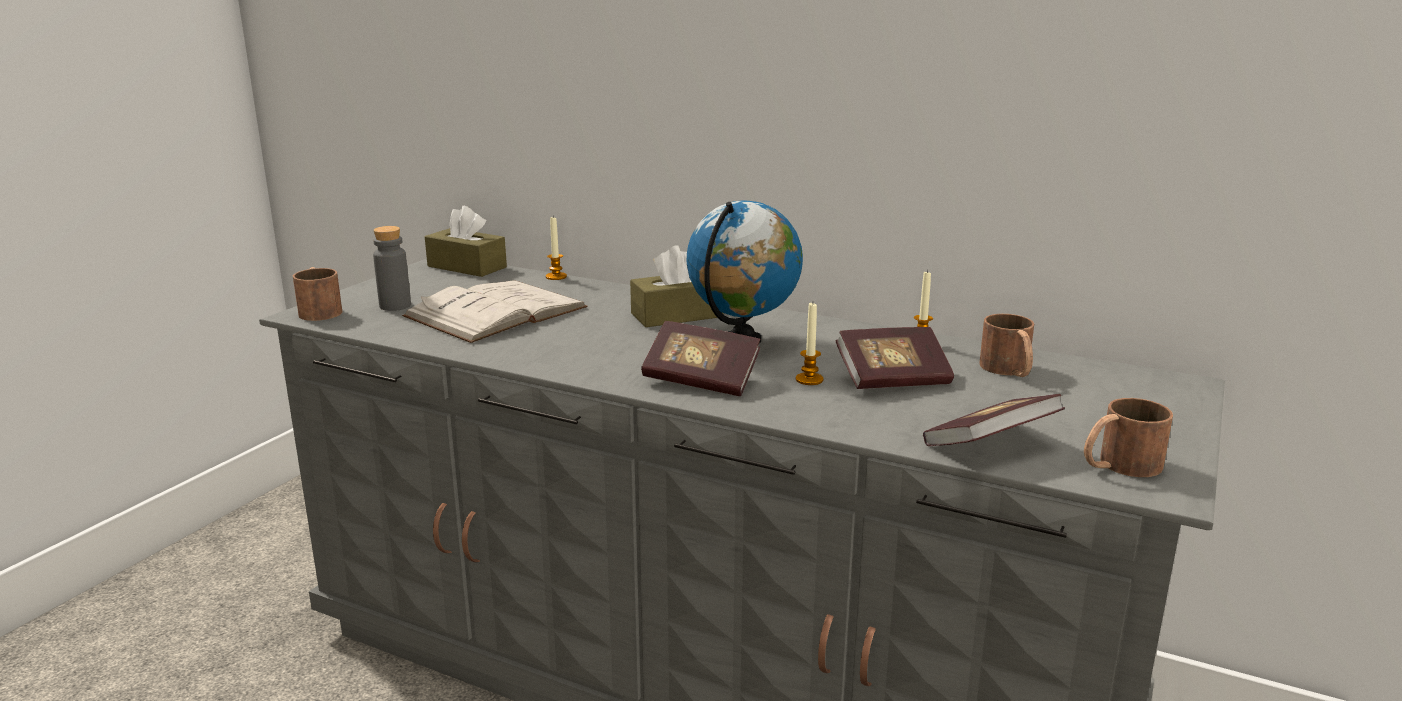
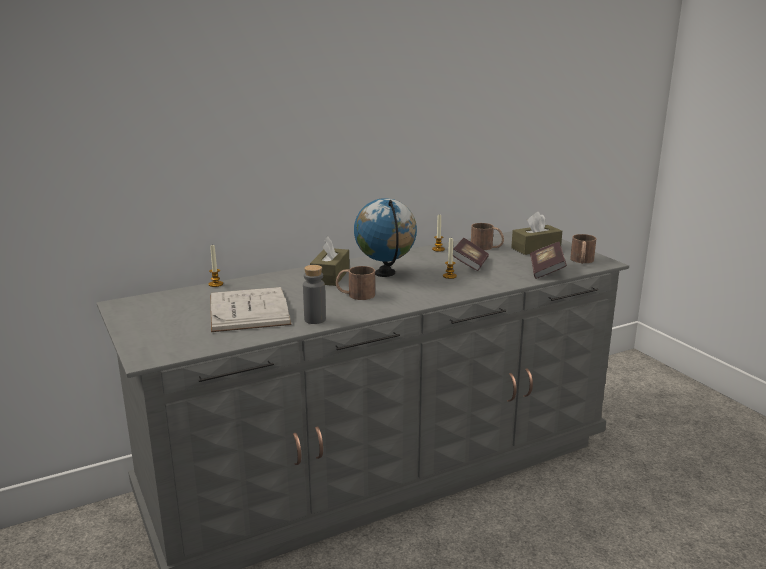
camera: 55 degrees left, 0 degrees up
brown mug [293,267,342,321] -> brown mug moved to [336,266,375,300]
grey bottle [373,226,411,311] -> grey bottle moved to [303,265,326,324]
brown tissue box [425,206,507,277] -> brown tissue box moved to [511,212,562,255]
book [641,321,760,396] -> none

